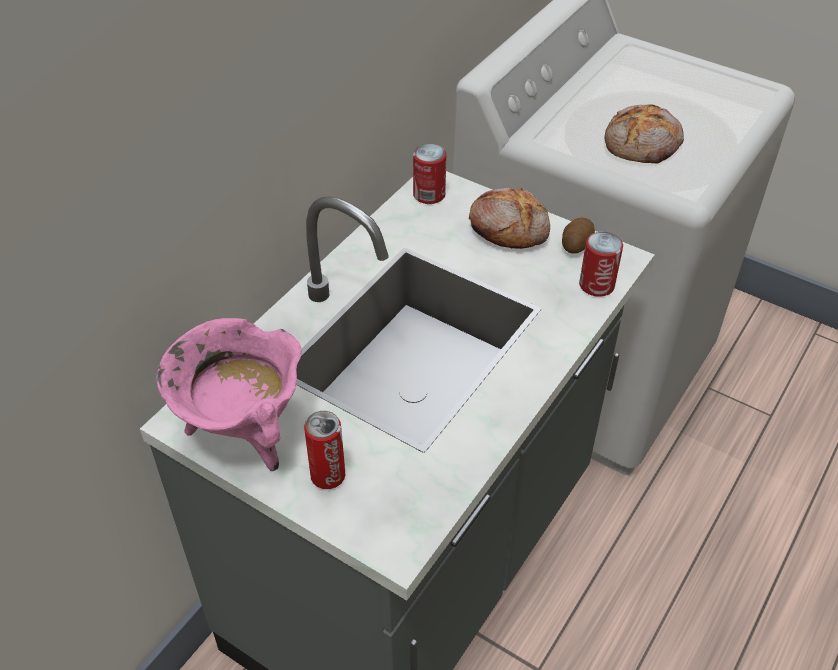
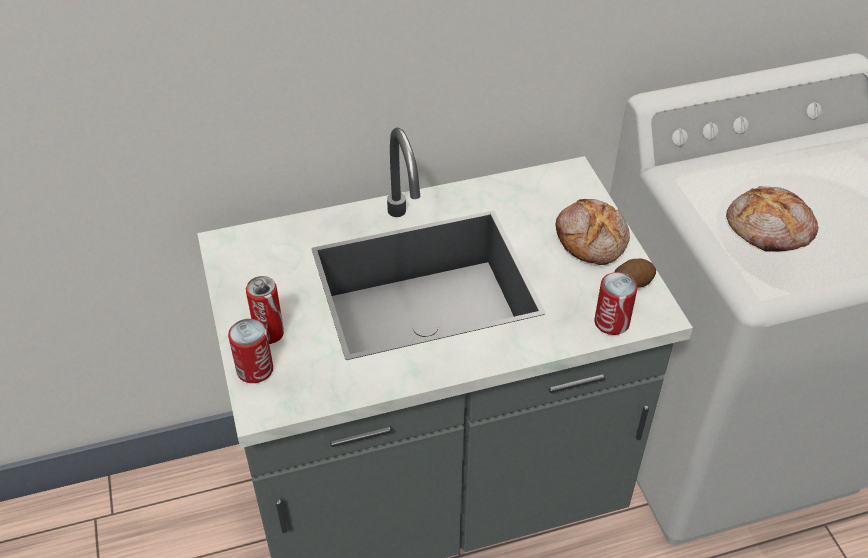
camera: 40 degrees right, 0 degrees up
pink cooking pot [156,318,301,471] -> none
can [413,144,446,204] -> can moved to [228,319,273,383]

